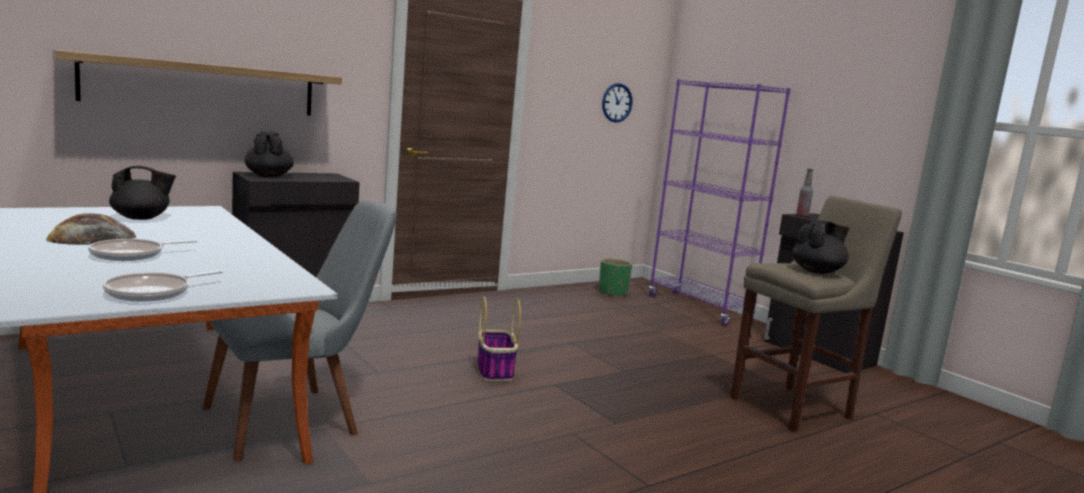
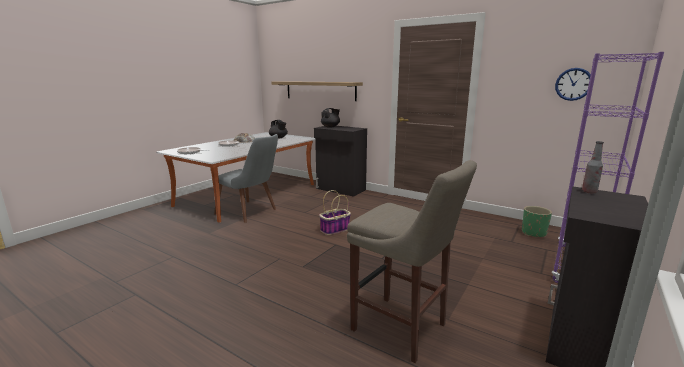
camera: 70 degrees right, 5 degrees up
black teapot [792,220,849,274] -> none

